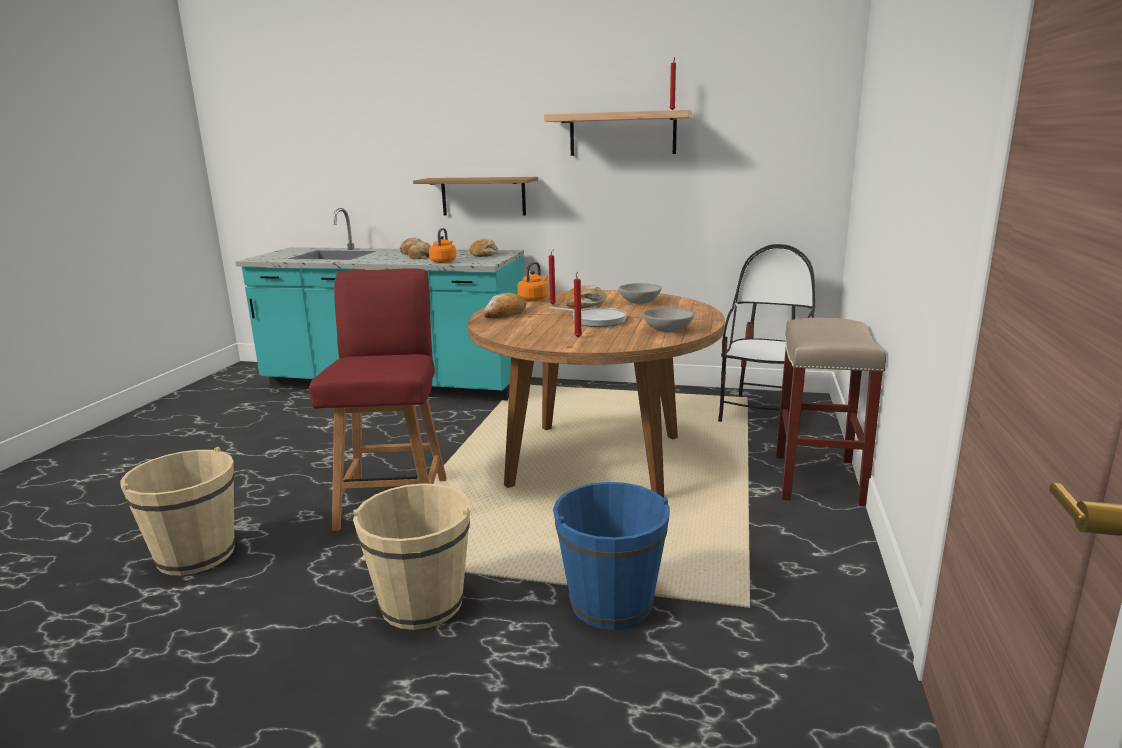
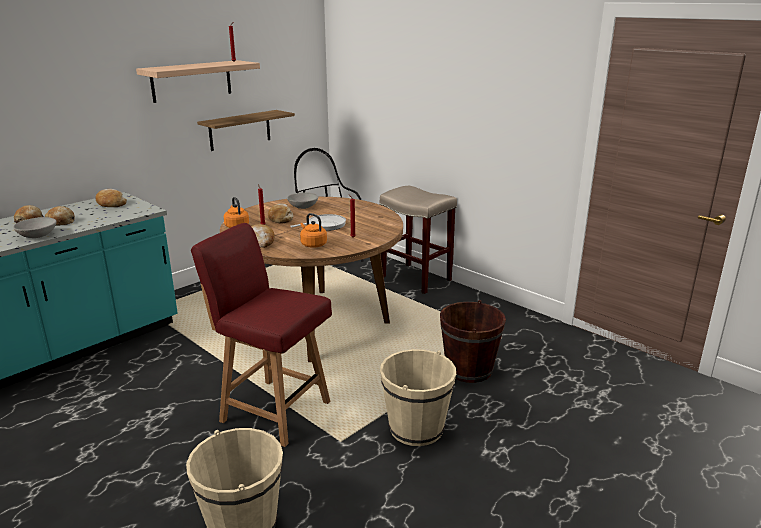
camera: 60 degrees left, 5 degrees up
shelf [413,177,538,216] -> shelf moved to [197,110,295,151]
orange kettle [429,228,456,263] -> orange kettle moved to [300,213,327,248]
blue bucket [553,482,670,629] -> brown bucket [440,300,506,383]
grey bowl [643,308,694,332] -> grey bowl moved to [13,217,56,238]

